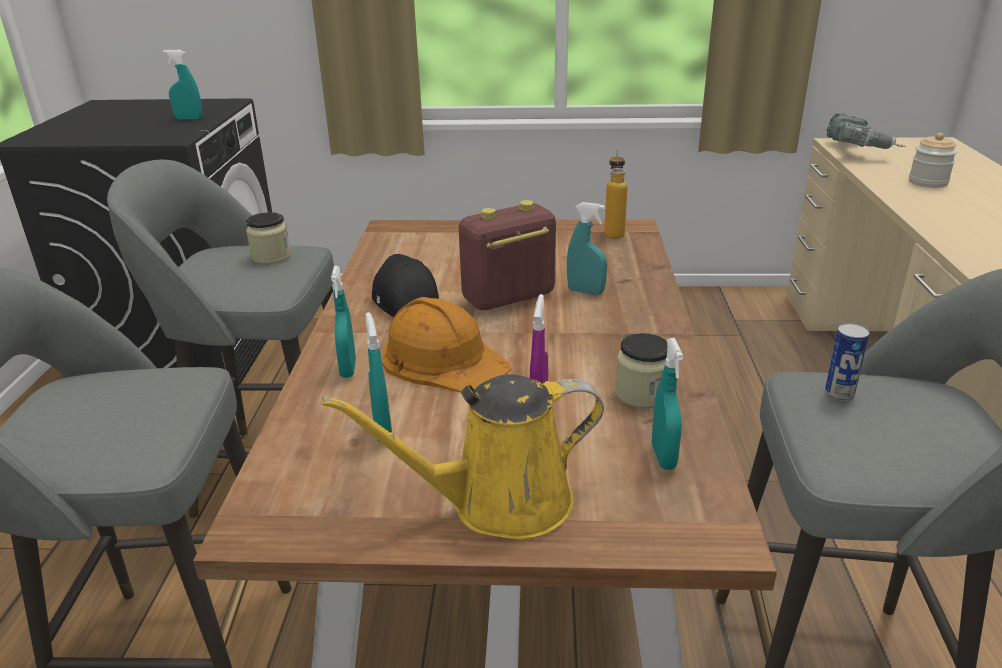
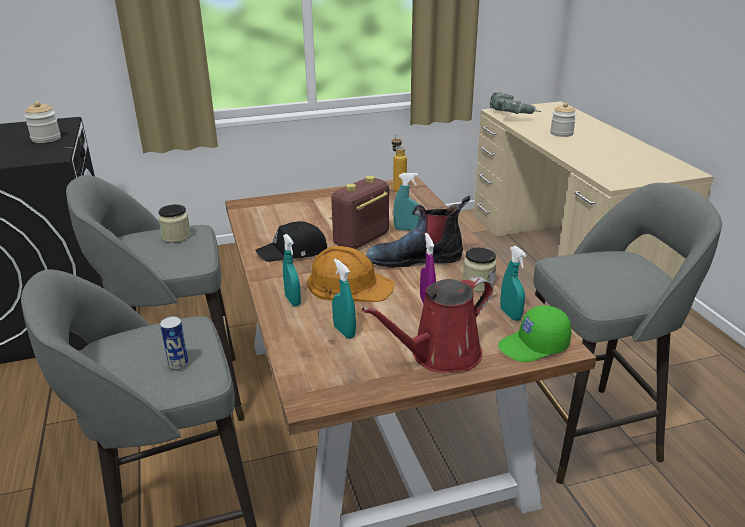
camera: 20 degrees left, 0 degrees up
turquoise spray bottle [163,50,202,120] -> jar [24,101,61,143]
yellow watering can [322,374,604,540] -> red watering can [362,276,493,373]
black cap [372,254,439,317] -> black cap turned 60 degrees counterclockwise [255,221,327,262]
can [825,323,869,401] -> can moved to [160,316,189,370]
none -> boot [366,196,470,268]
none -> green cap [498,305,571,362]

